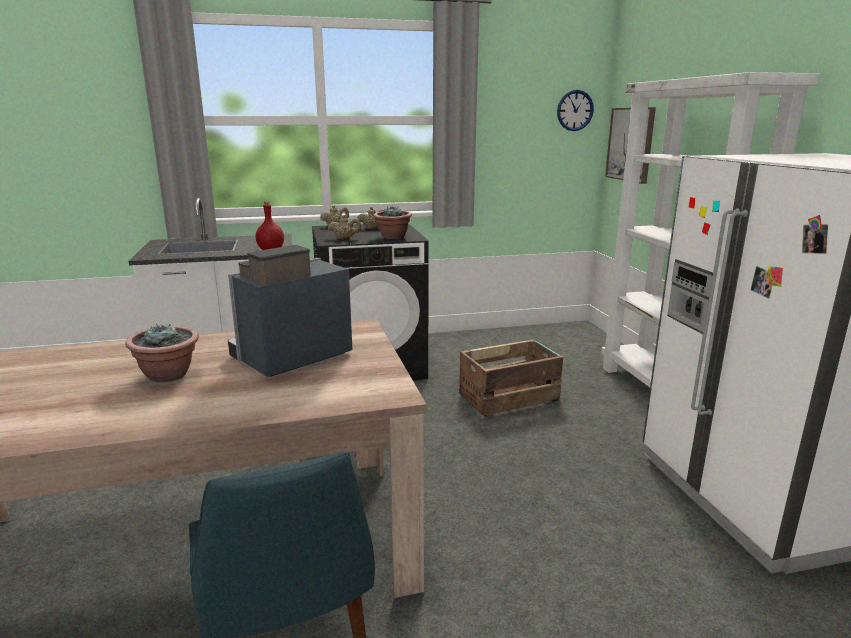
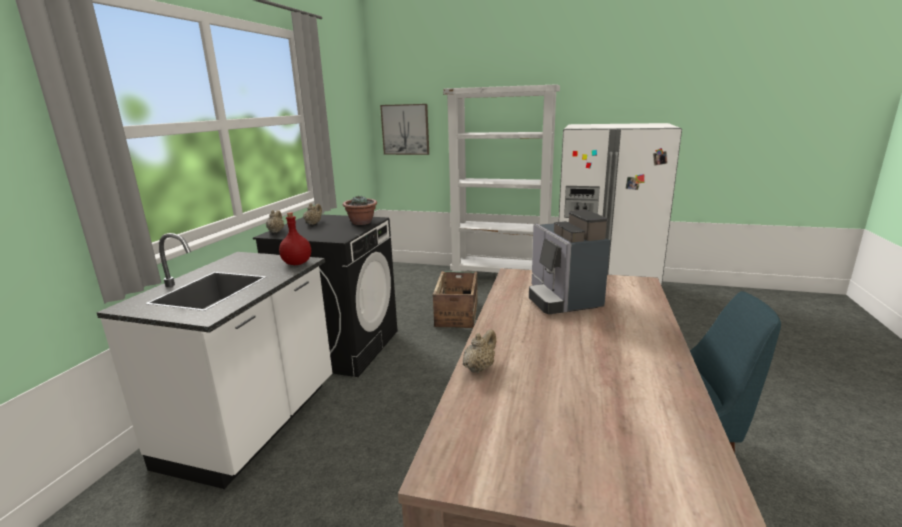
camera: 60 degrees left, 0 degrees up
potted plant [125,324,199,383] -> none
beige teapot [328,215,361,239] -> beige teapot moved to [463,329,496,374]
wall clock [557,90,594,131] -> none

